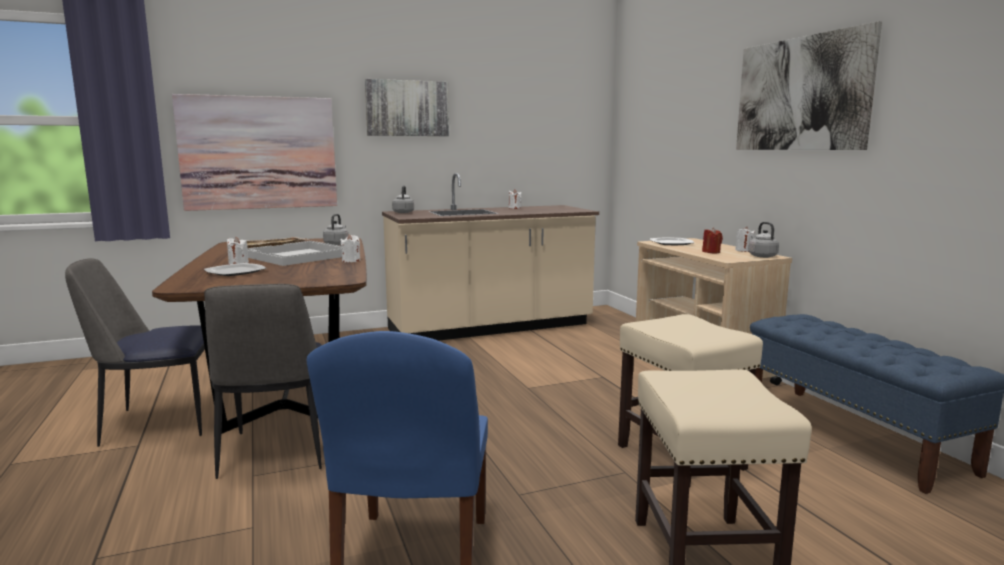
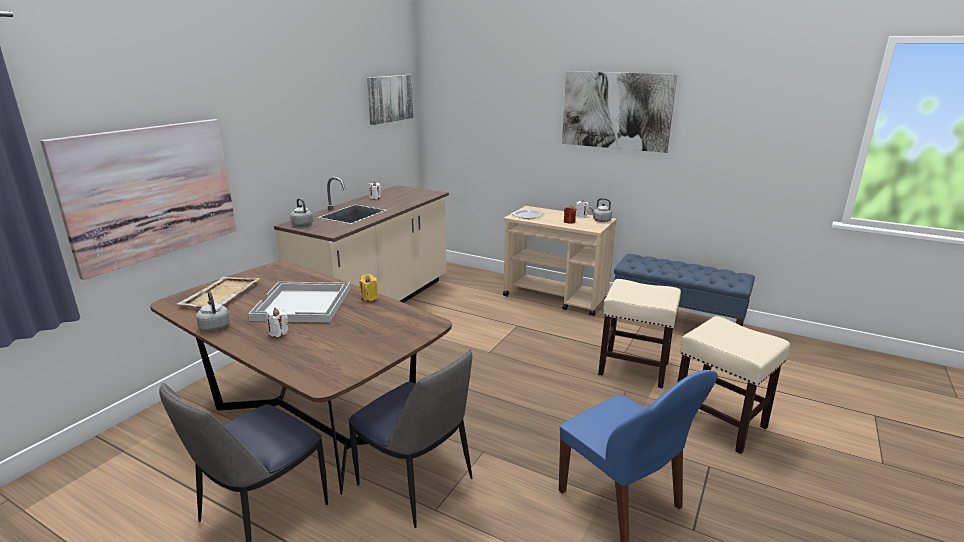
camera: 40 degrees left, 10 degrees up
plate [204,263,267,276] -> none
grey kettle [323,214,348,245] -> grey kettle moved to [196,291,230,331]
white candle [340,234,360,262] -> yellow candle [359,274,379,301]
picture [365,79,449,136] -> picture moved to [367,75,414,125]

